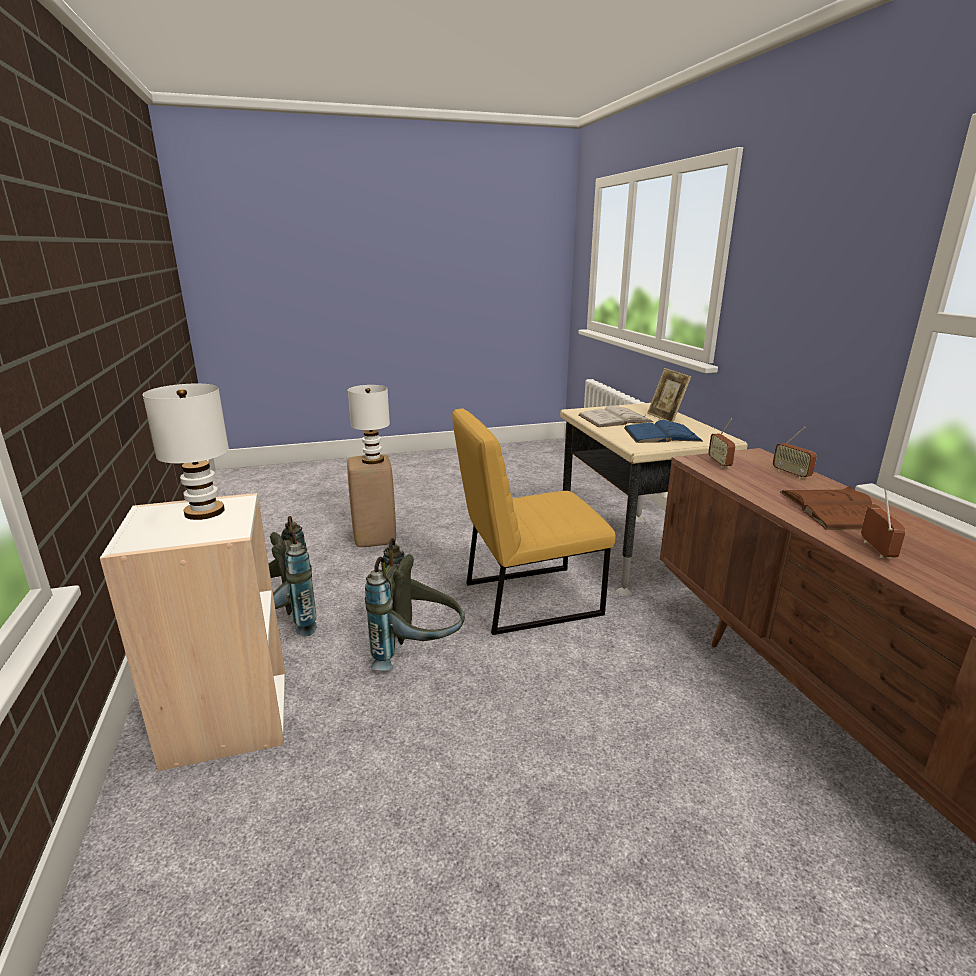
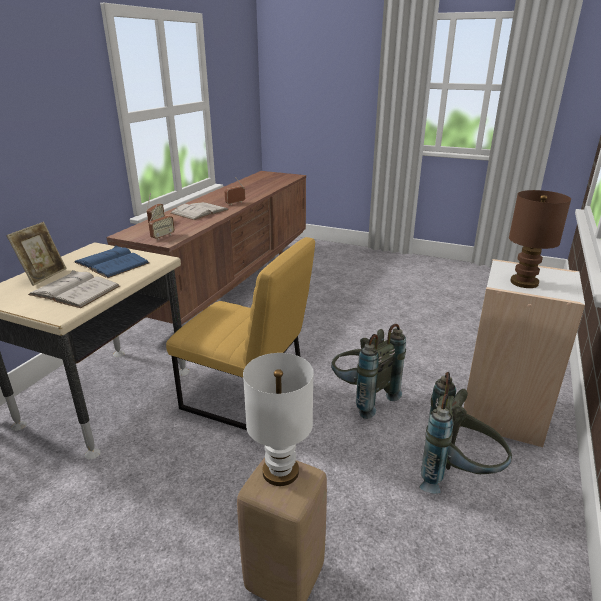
camera: 140 degrees left, 5 degrees up
white table lamp [143,384,229,520] -> brown table lamp [509,190,571,288]
brown book [780,486,880,530] -> white book [171,202,229,220]

